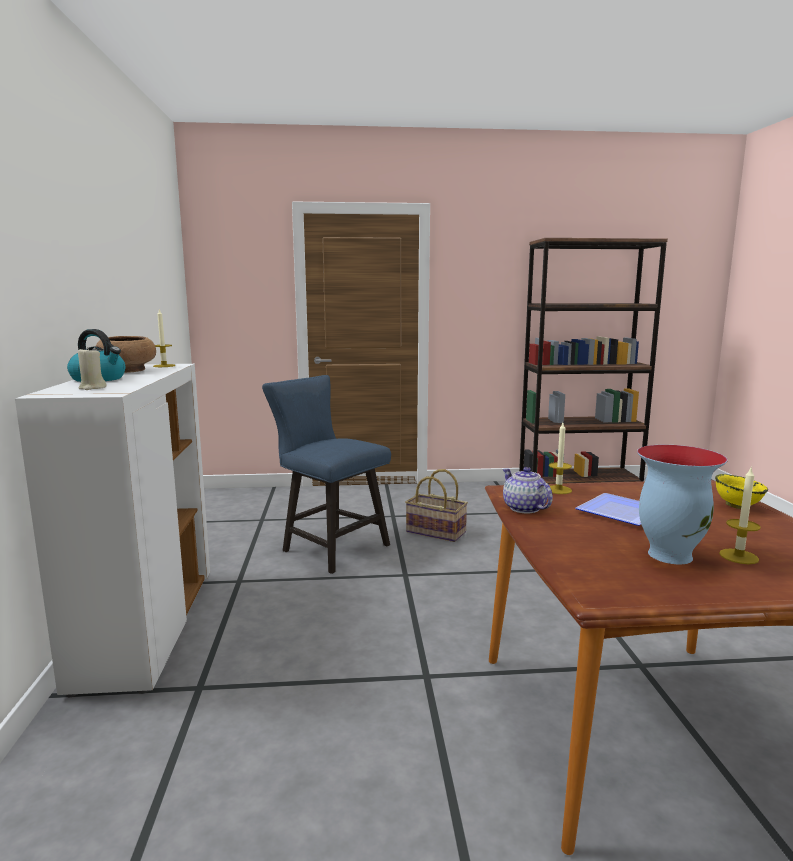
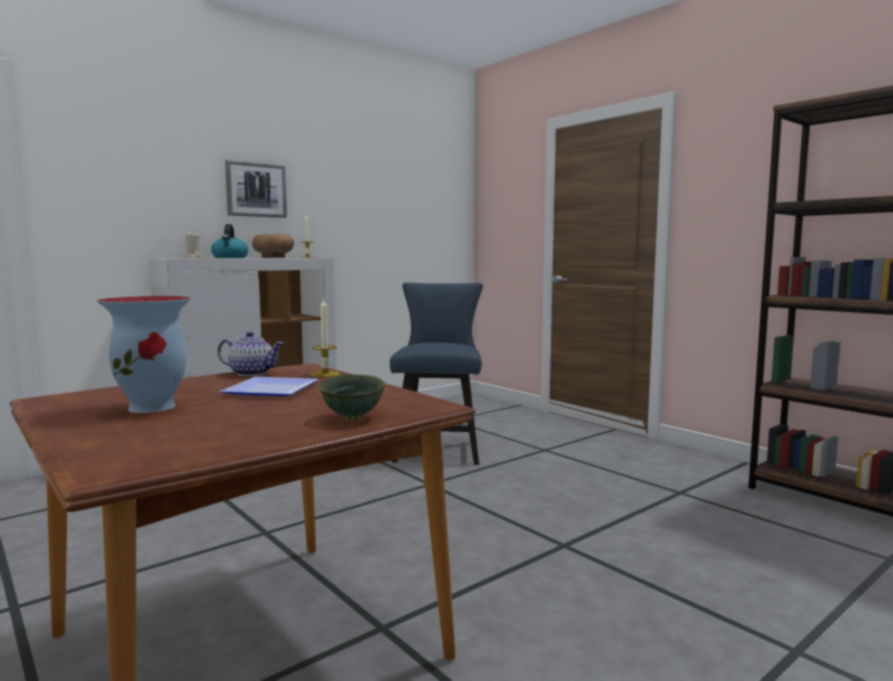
camera: 55 degrees right, 5 degrees down
basket [405,469,468,542] -> none
teapot [503,467,553,513] -> teapot turned 75 degrees clockwise [218,331,284,376]
yellow bowl [715,474,768,509] -> green bowl [319,374,385,420]
candle [719,466,761,564] -> none
none -> picture [225,160,287,218]

